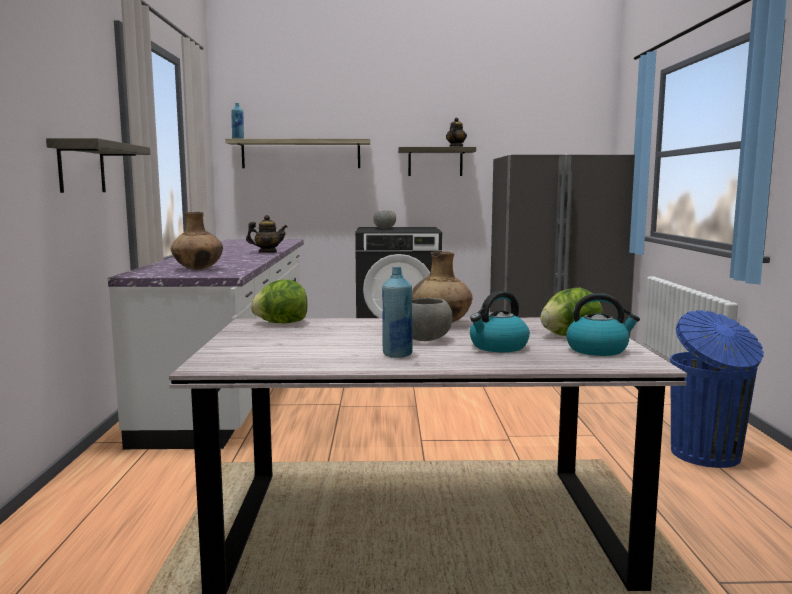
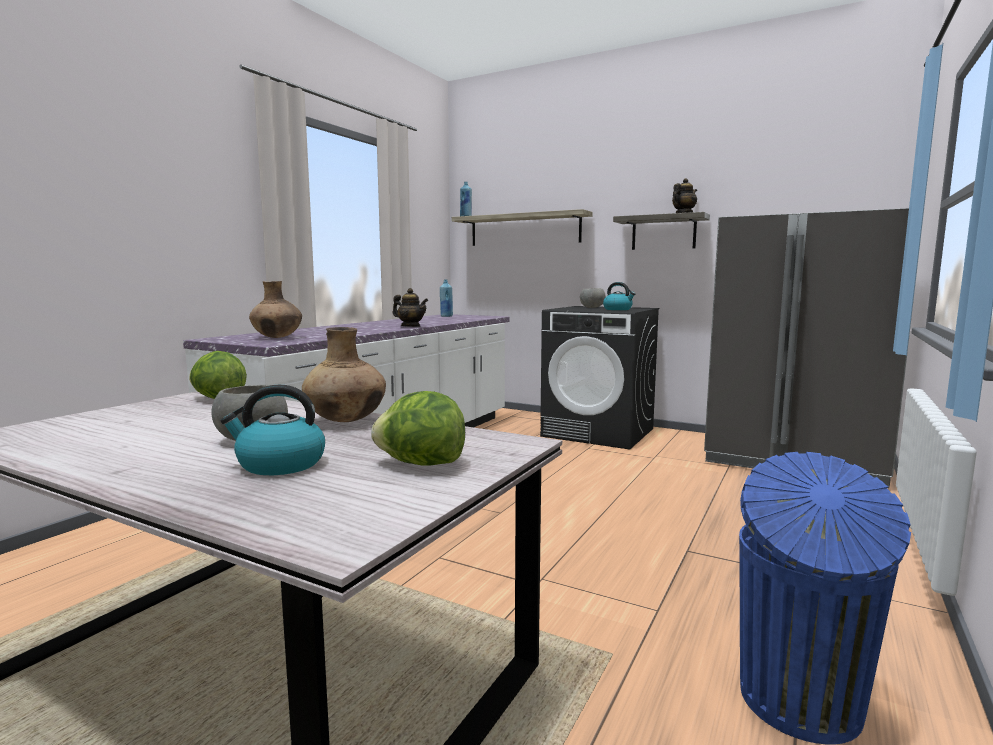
camera: 30 degrees right, 0 degrees up
shelf [46,138,150,193] -> none
blue bottle [382,267,413,358] -> blue bottle moved to [440,279,453,317]
kettle [566,293,640,356] -> kettle moved to [603,282,635,310]

